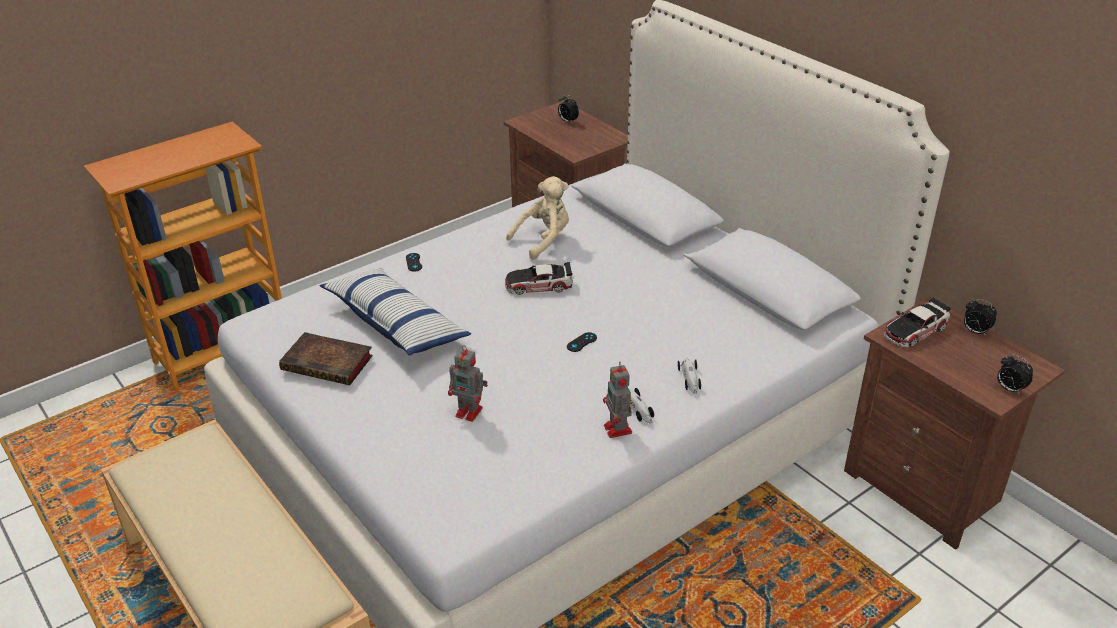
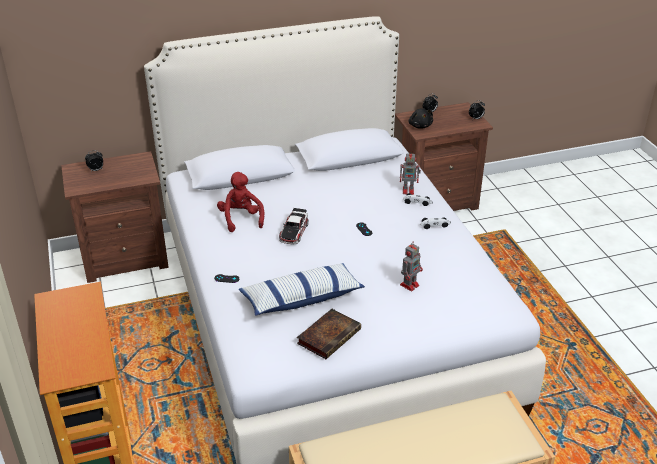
camera: 70 degrees left, 0 degrees up
beige plush toy [506,176,569,260] -> red plush toy [217,172,264,232]
toy robot [603,362,632,438] -> toy robot moved to [400,150,421,195]
toy car [883,297,951,348] -> black plush toy [409,108,433,129]

